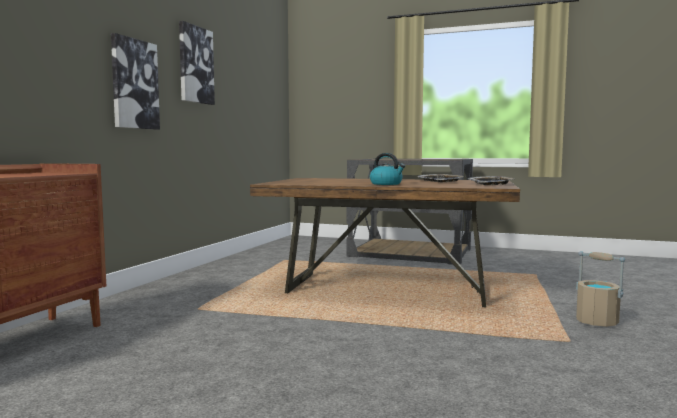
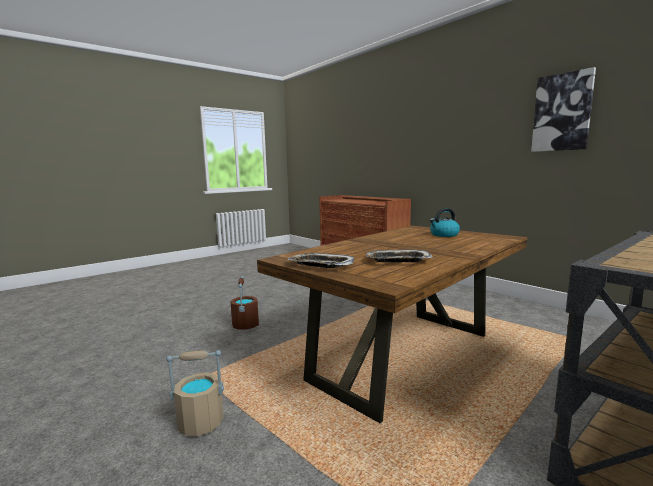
camera: 120 degrees right, 5 degrees up
picture [111,33,160,130] -> none
kettle [370,153,405,185] -> kettle moved to [430,208,460,237]
none -> brown bucket [230,276,259,330]

